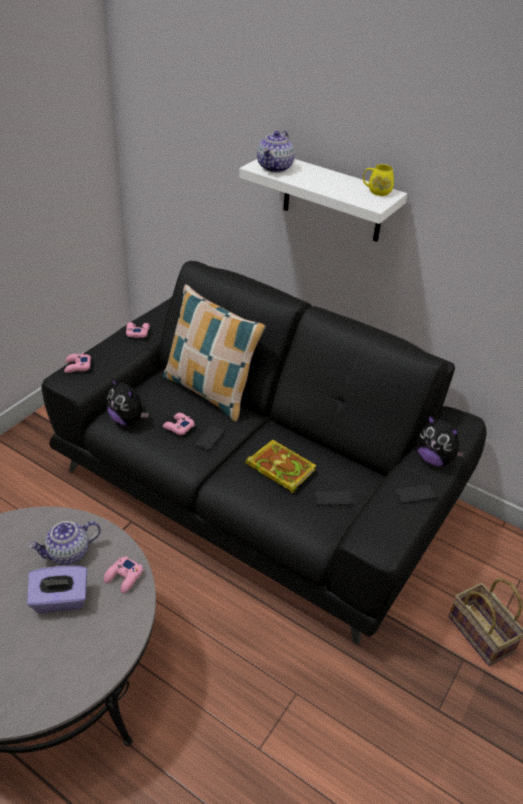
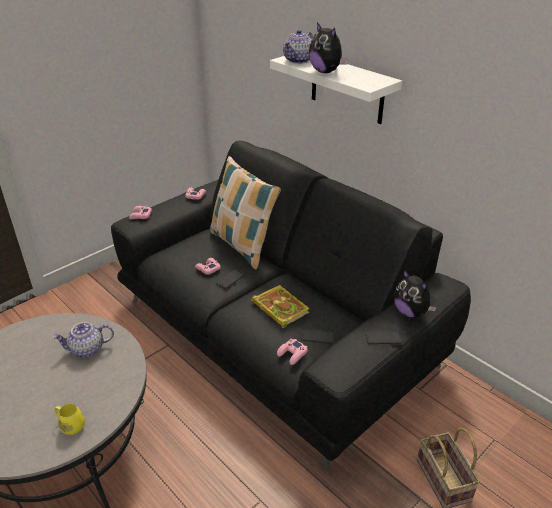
camera: 15 degrees right, 5 degrees down
purple tissue box [27,566,87,613] -> none
pink game controller [104,556,143,593] -> pink game controller moved to [277,339,308,365]
plush toy [106,378,149,426] -> plush toy moved to [309,22,347,73]
yellow mug [363,164,394,196] -> yellow mug moved to [55,403,85,435]

